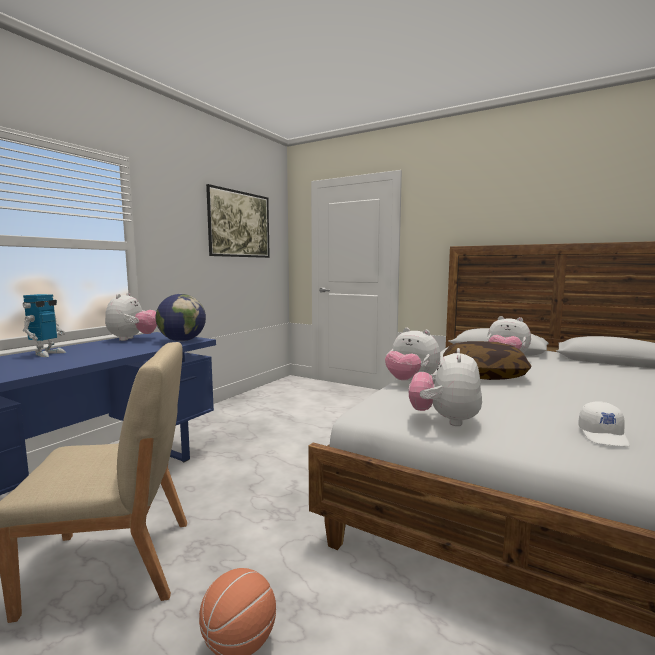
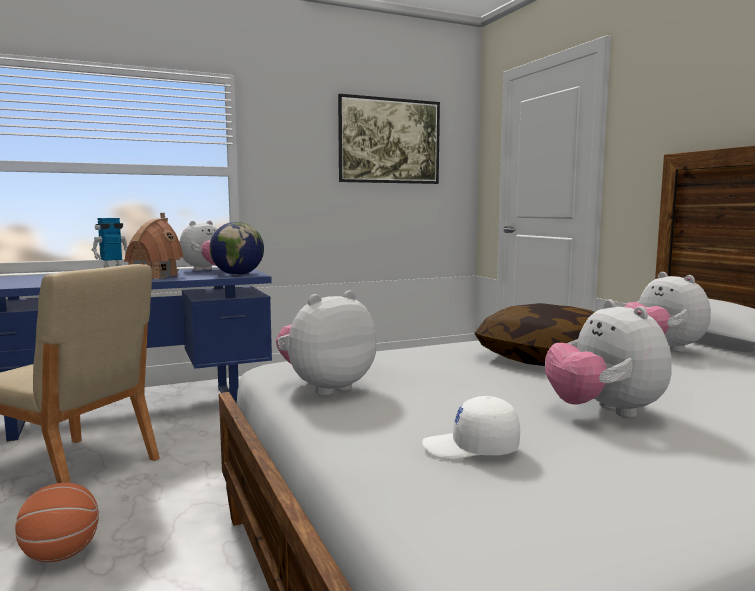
camera: 35 degrees right, 0 degrees up
plush toy [385,328,440,381] -> plush toy moved to [545,299,672,418]
white cap [578,401,630,446] -> white cap turned 45 degrees clockwise [422,396,520,459]
none -> toy house [124,213,183,279]

